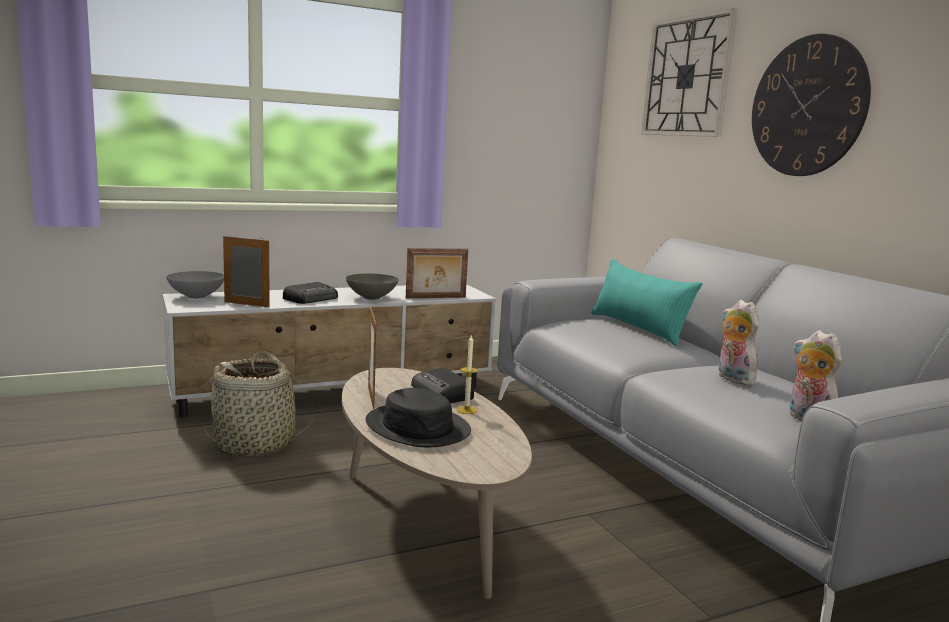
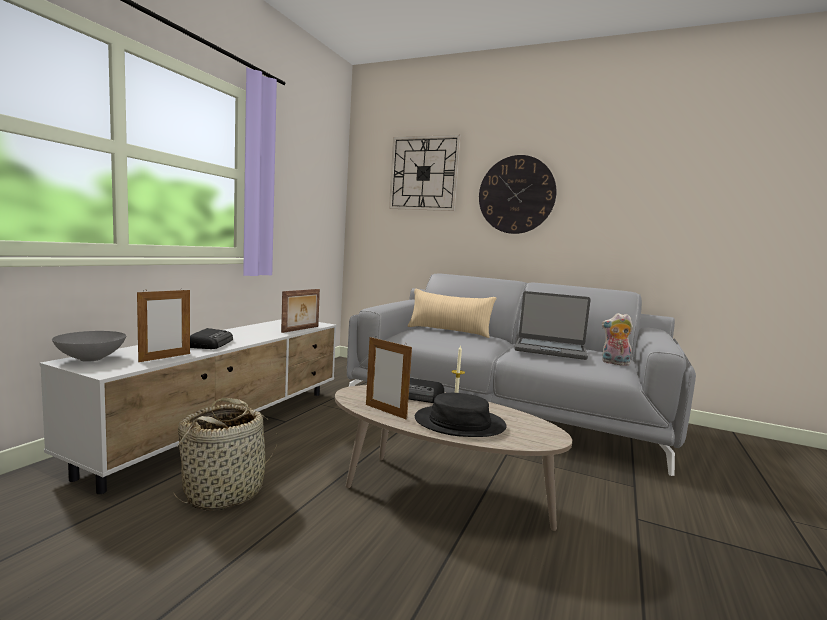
camera: 40 degrees left, 5 degrees down
picture frame [223,235,270,307] -> picture frame turned 150 degrees clockwise [137,289,190,362]
grey bowl [346,274,399,300] -> none
turquoise pillow [591,259,703,347] -> beige pillow [408,289,496,338]
plush toy [719,300,761,385] -> laptop [515,291,591,360]

